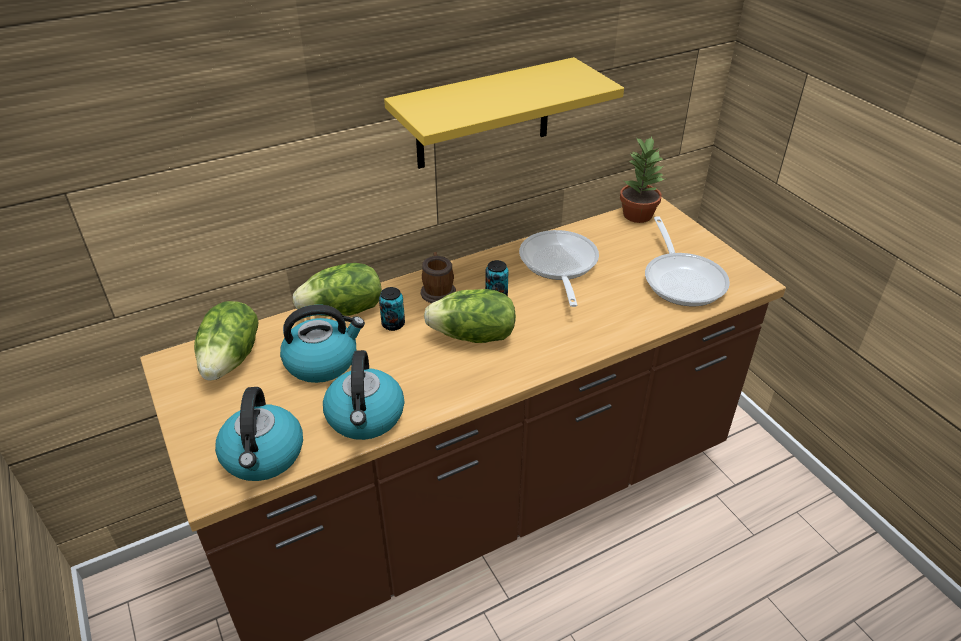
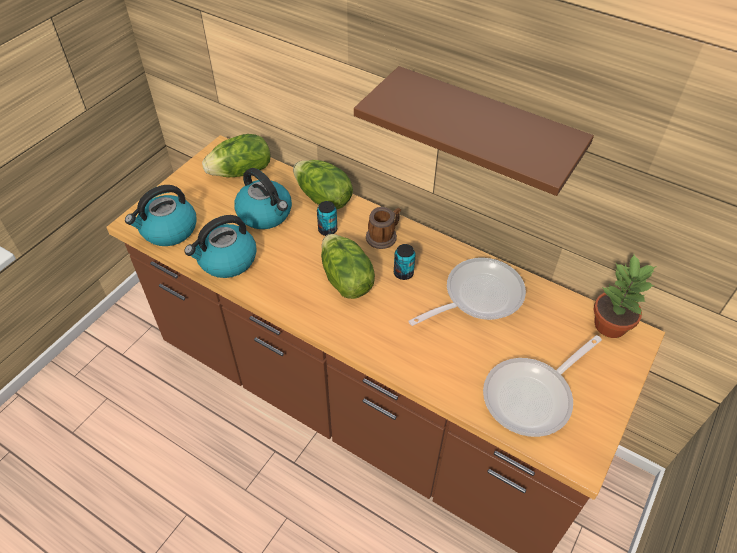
camera: 60 degrees right, 10 degrees up
yellow shelf [384,57,624,169] -> brown shelf [354,66,594,196]

